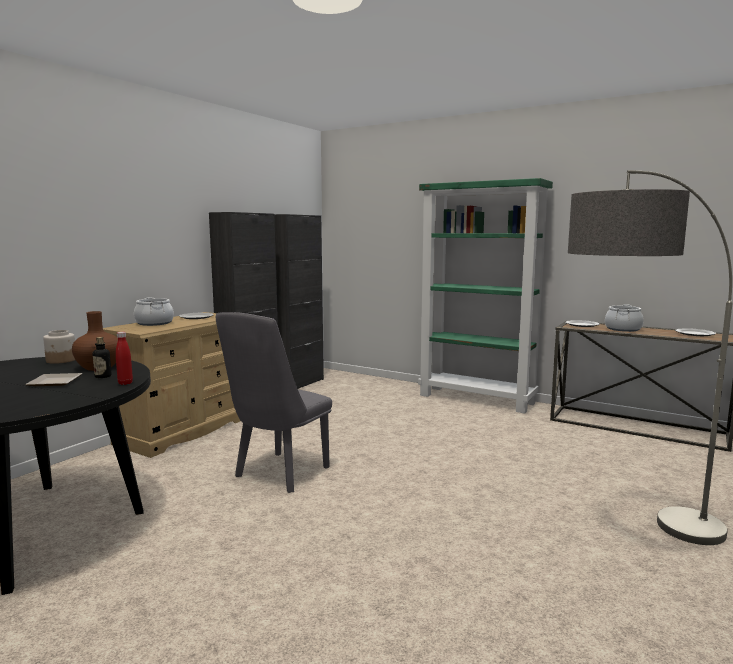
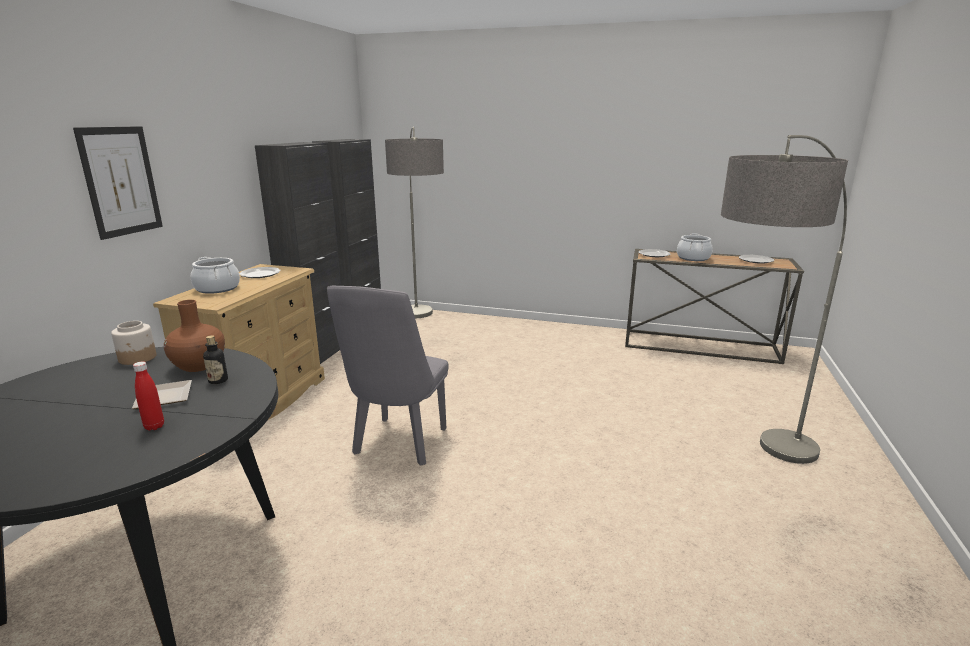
camera: 15 degrees left, 10 degrees up
red bottle [116,332,133,385] -> red bottle moved to [133,361,164,431]
green bookcase [418,178,553,413] -> none
none -> picture [73,126,163,240]
none -> floor lamp [385,127,444,318]

